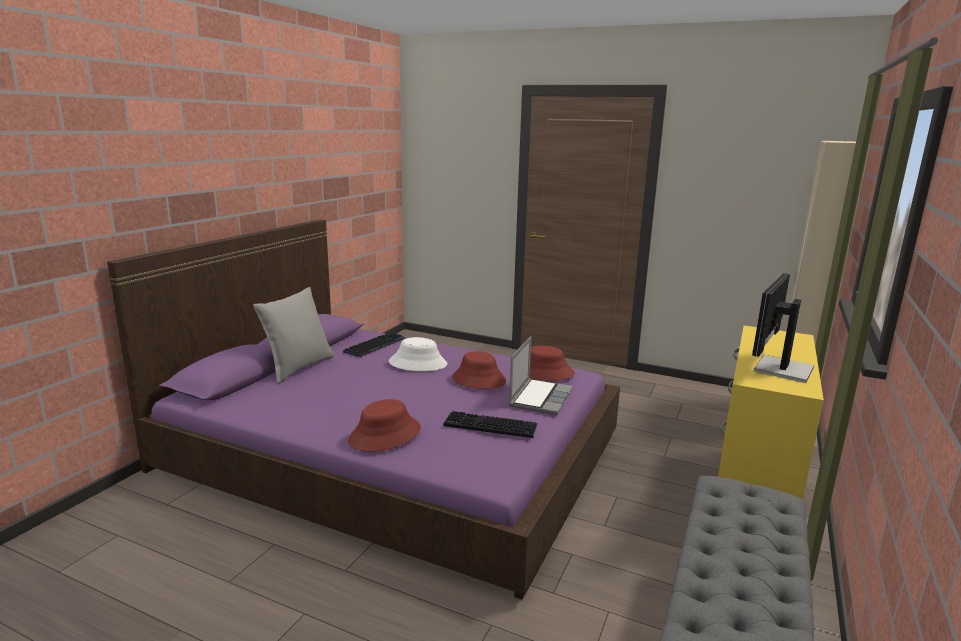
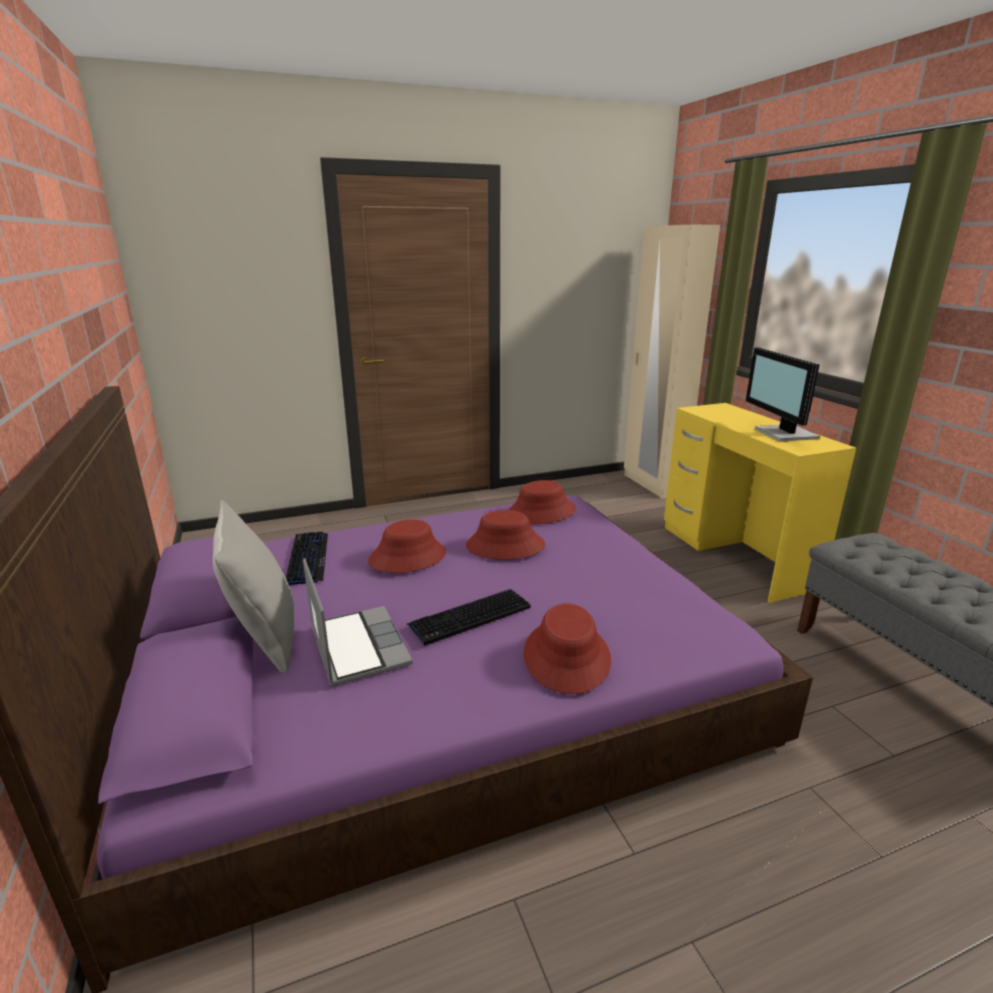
camera: 45 degrees left, 5 degrees up
white hat [389,337,447,372] -> red hat [368,519,446,573]
keyboard [444,411,538,438] -> keyboard moved to [407,589,531,646]
laptop [509,336,573,415] -> laptop moved to [303,558,413,687]

